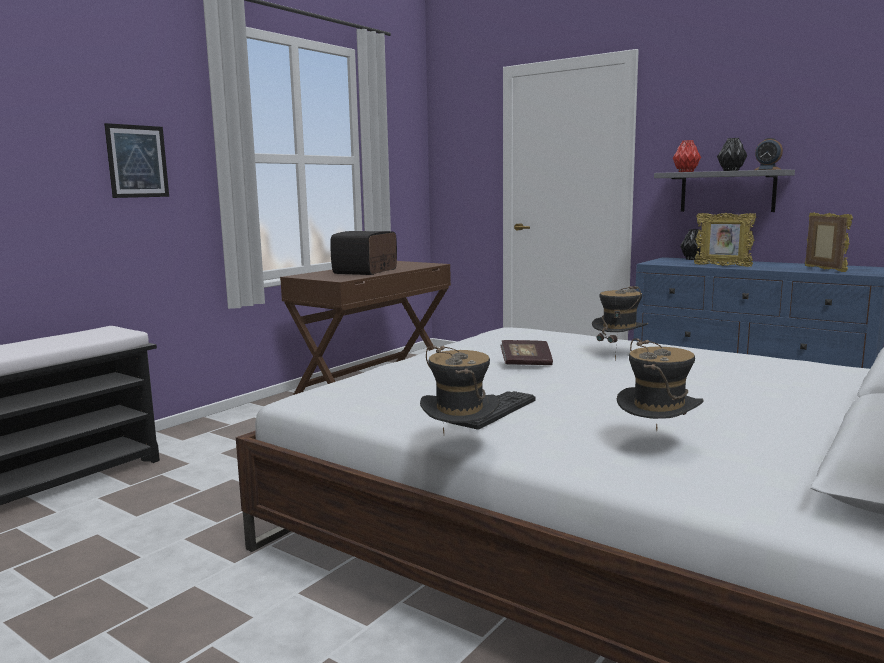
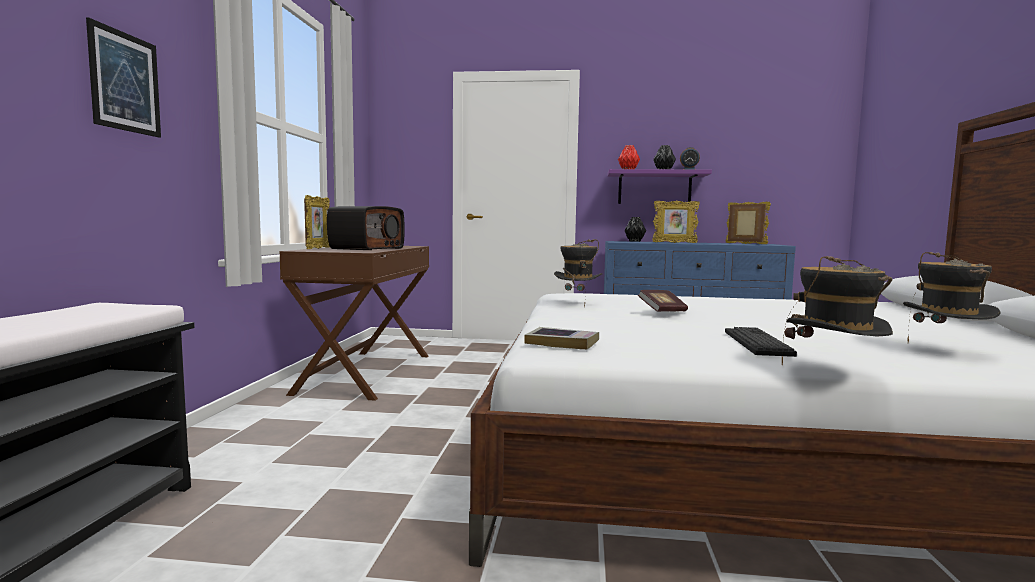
camera: 30 degrees left, 5 degrees down
radio [330,231,397,275] -> radio turned 150 degrees counterclockwise [327,206,405,250]
hat [592,286,648,360] -> hat moved to [554,239,602,308]
grey shelf [654,169,795,212] -> purple shelf [607,169,712,204]
none -> picture frame [304,195,330,249]
none -> book [524,327,599,350]

